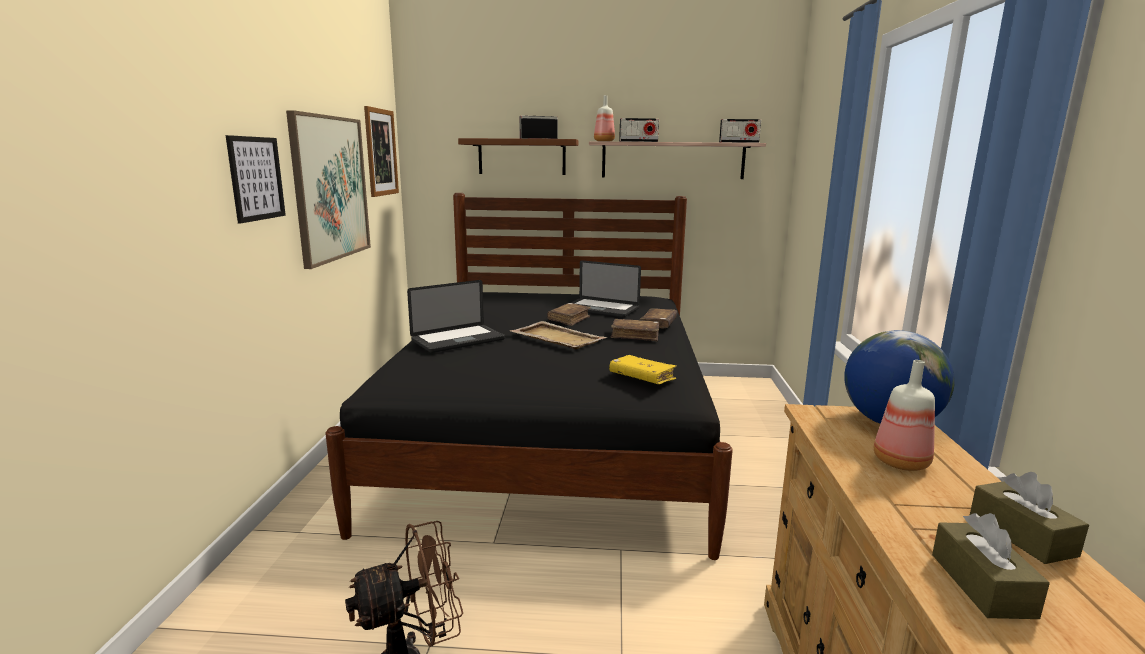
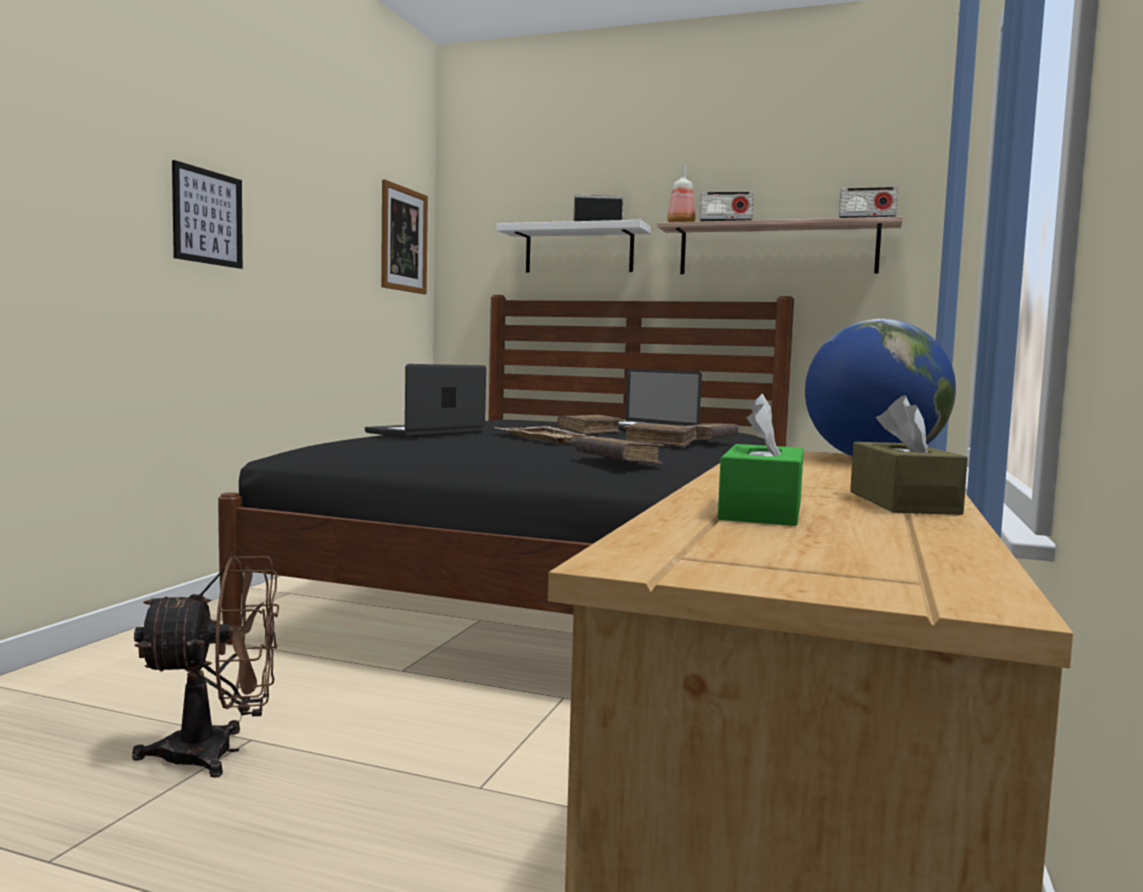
camera: 15 degrees right, 10 degrees down
picture [286,110,371,269] -> none
laptop [407,280,505,353] -> laptop turned 150 degrees clockwise [365,364,486,438]
brown shelf [458,138,578,175] -> white shelf [497,220,651,273]
yellow book [609,355,677,384] -> brown book [575,437,664,464]
bottle [874,360,935,471] -> none
brown tissue box [932,513,1050,619] -> green tissue box [718,394,804,526]

